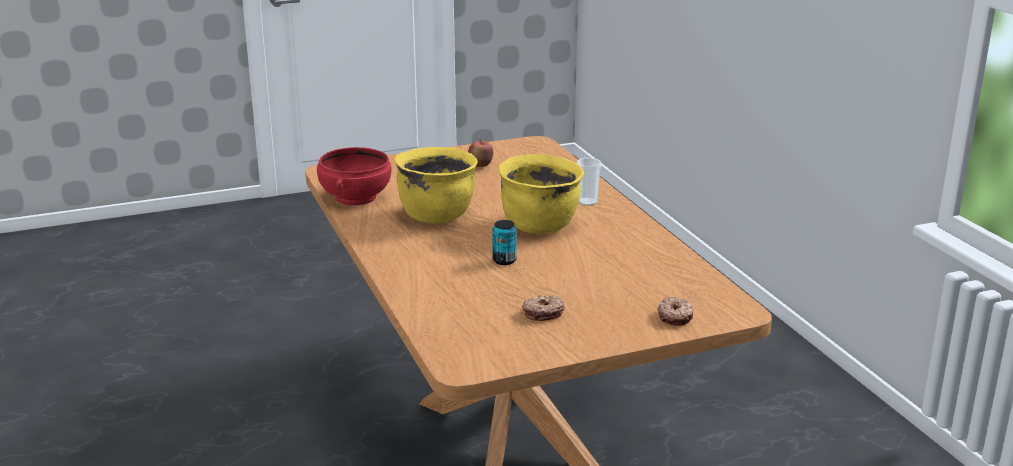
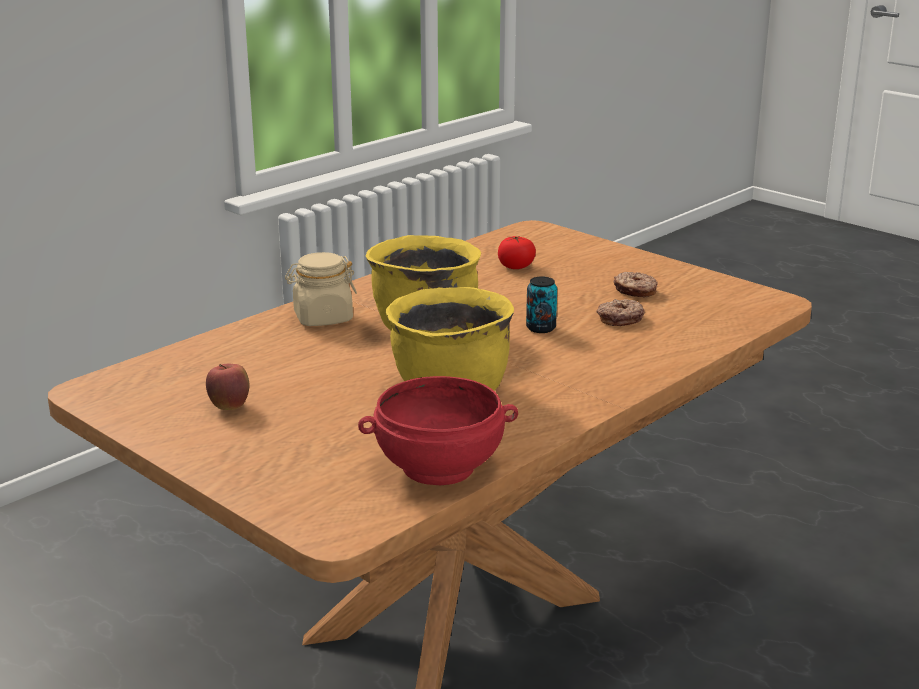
camera: 115 degrees left, 0 degrees up
cup [577,158,601,206] -> beige jar [285,252,357,326]
donut [658,297,693,326] -> donut moved to [596,299,645,326]
none -> tomato [498,236,536,269]

